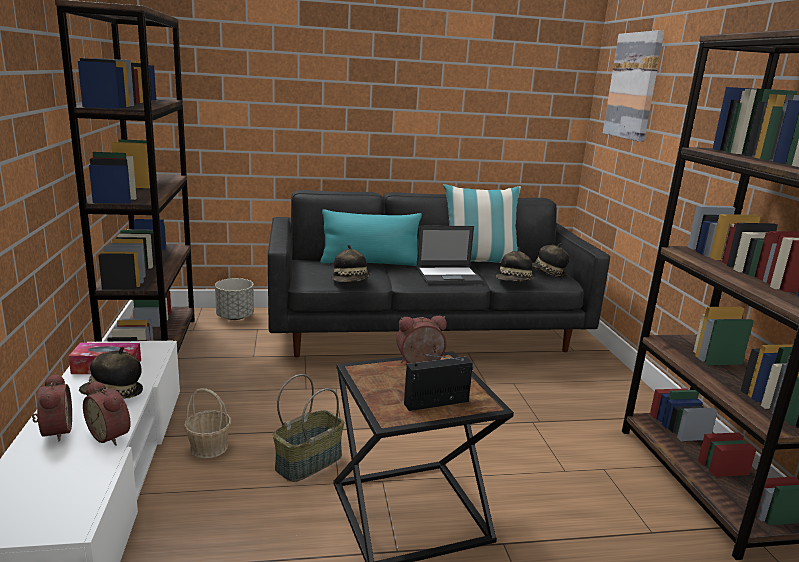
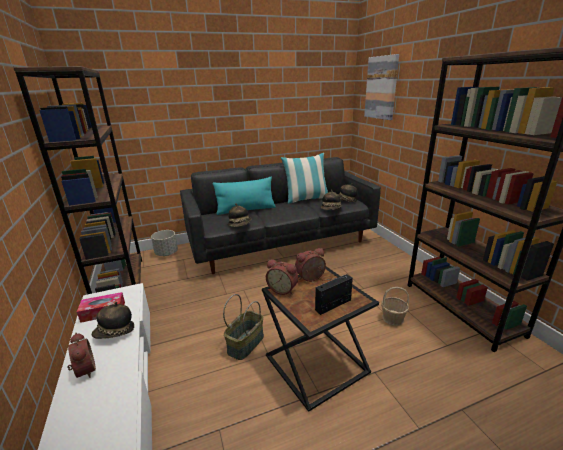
camera: 10 degrees left, 5 degrees up
alarm clock [83,381,131,446] -> alarm clock moved to [266,259,298,295]
basket [184,388,232,459] -> basket moved to [381,287,409,326]
laptop [416,225,483,284] -> none

